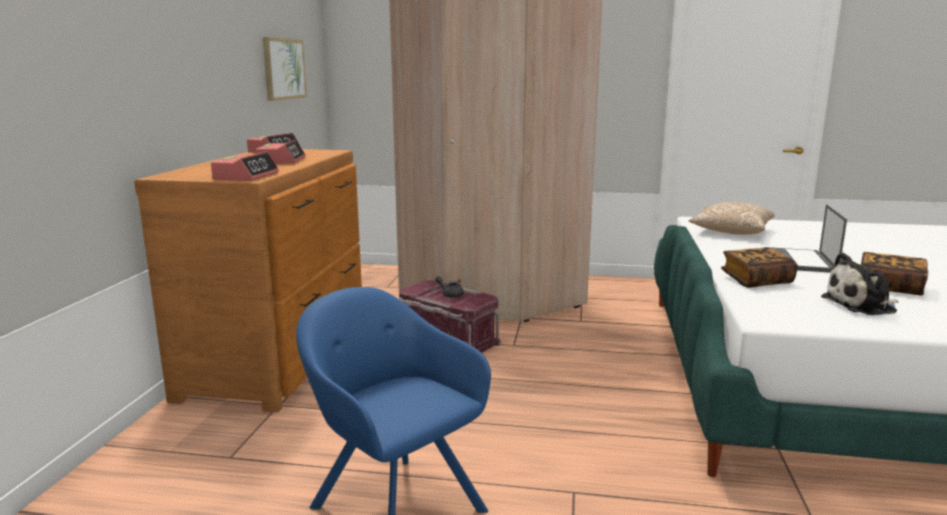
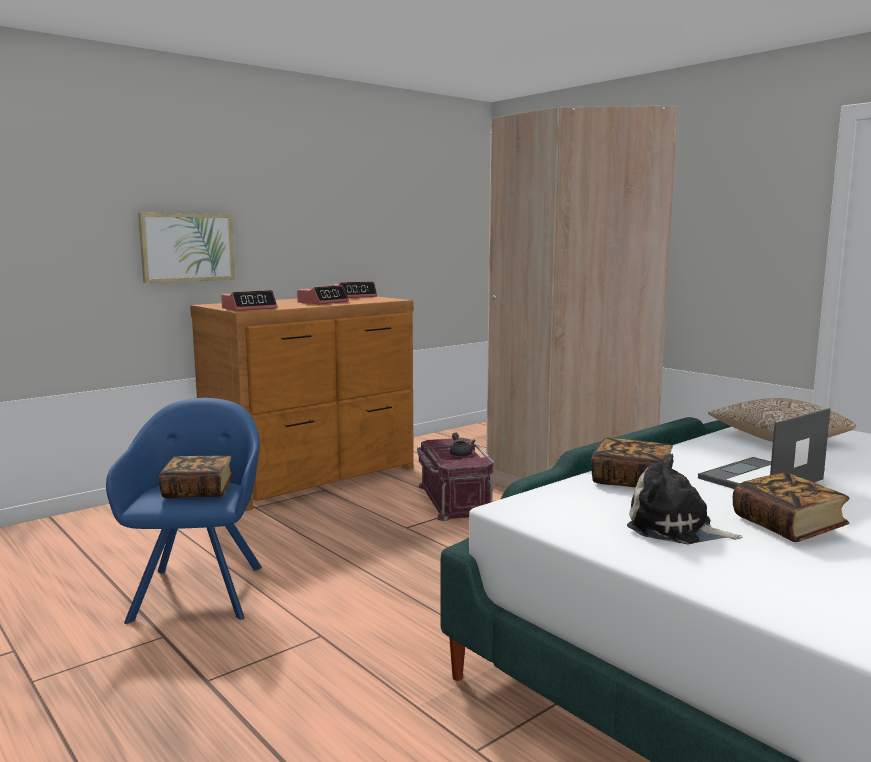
camera: 40 degrees right, 5 degrees down
picture [263,37,307,101] -> picture moved to [138,213,235,283]
none -> book [159,455,234,498]

